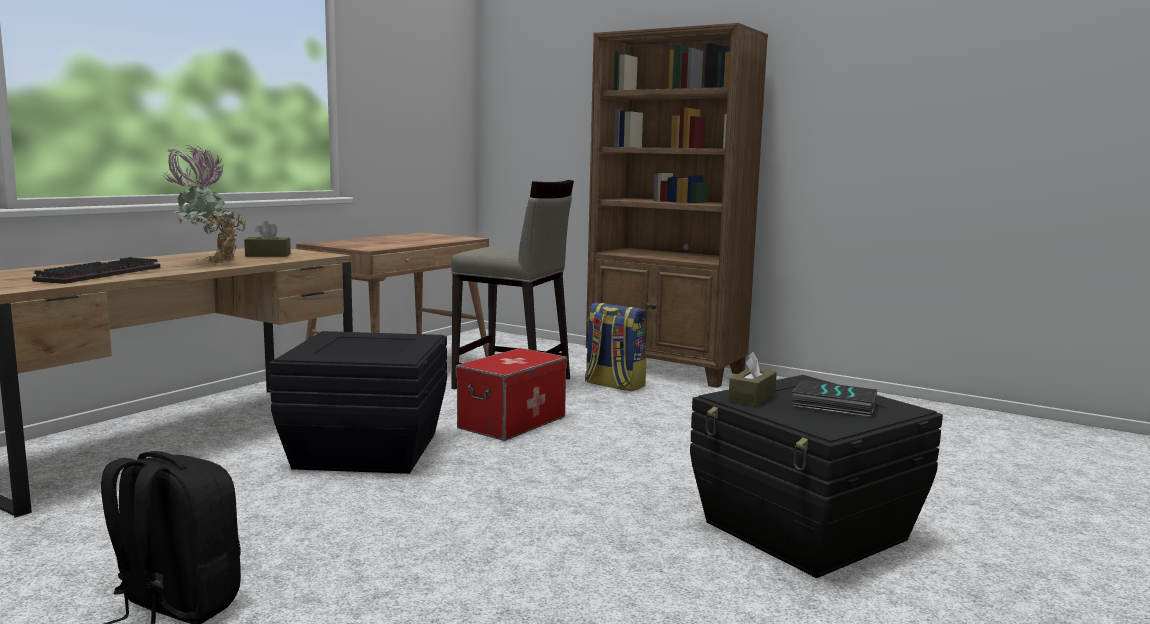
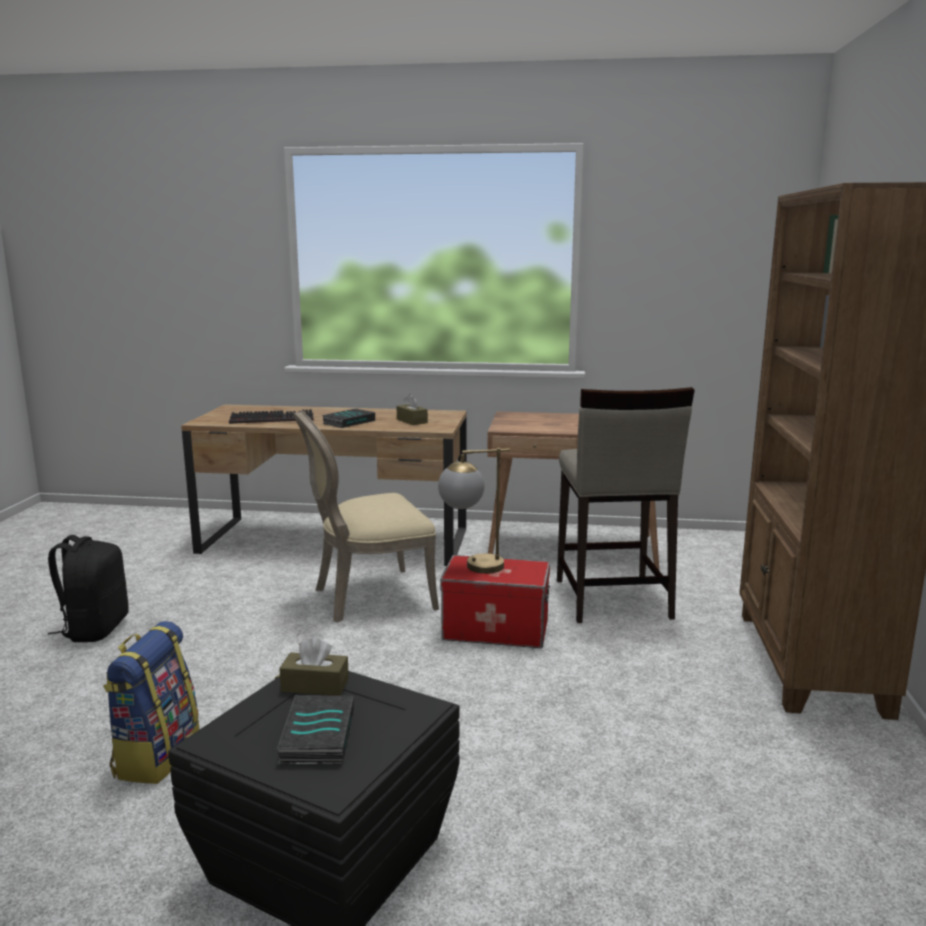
camera: 65 degrees right, 5 degrees up
potted plant [164,145,246,264] -> book [322,408,375,428]
black storage box [269,331,447,474] -> beige chair [293,410,439,623]
backpack [585,302,646,392] -> backpack moved to [103,621,200,784]
none -> table lamp [438,448,510,574]

